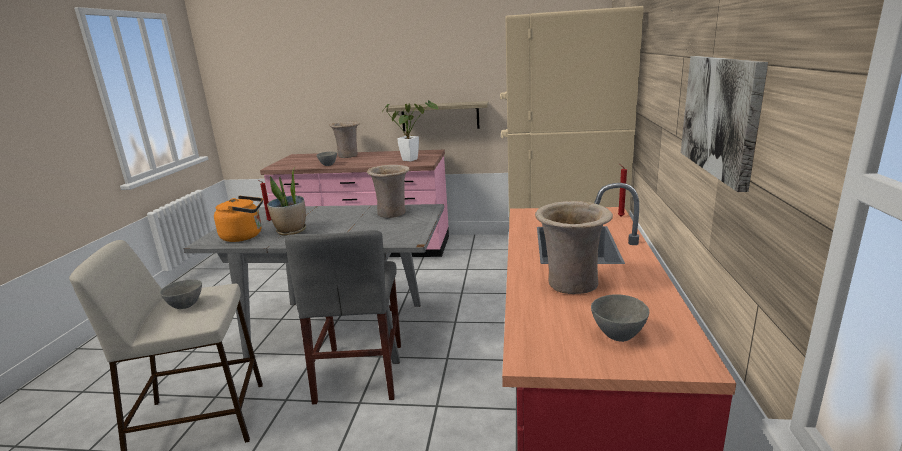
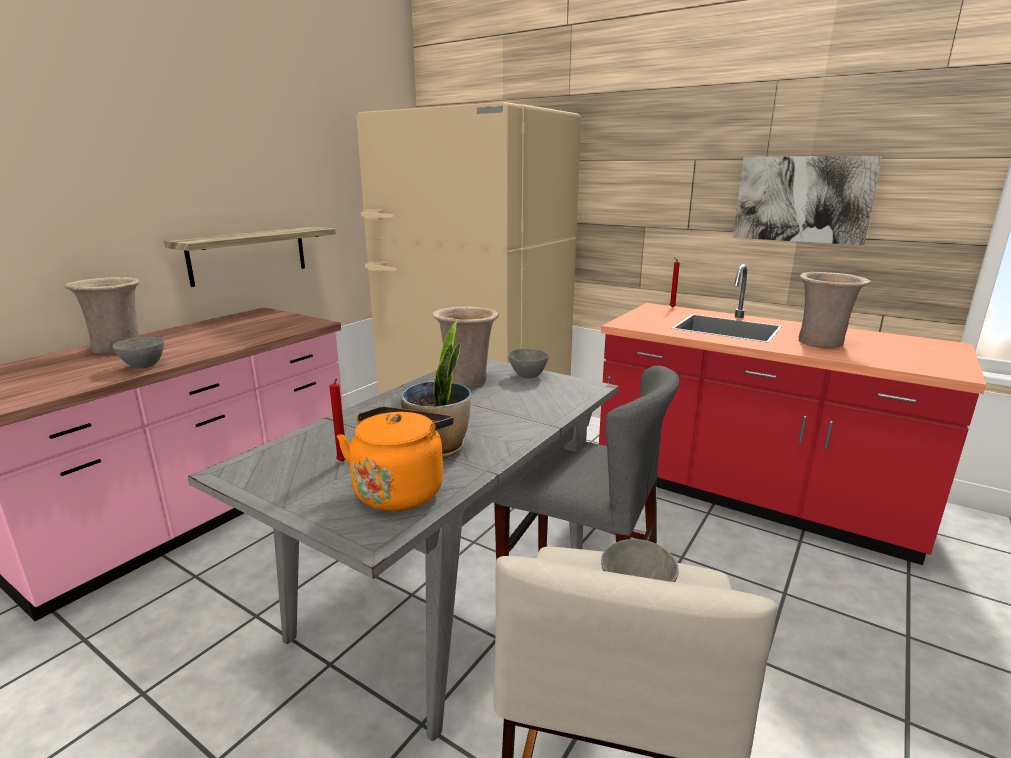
camera: 65 degrees left, 0 degrees up
potted plant [382,100,438,161] -> none
grey bowl [591,294,649,342] -> grey bowl moved to [508,349,549,378]

